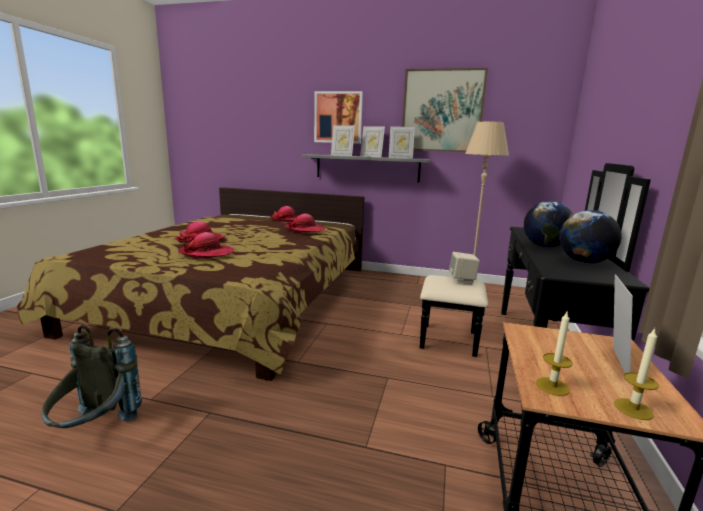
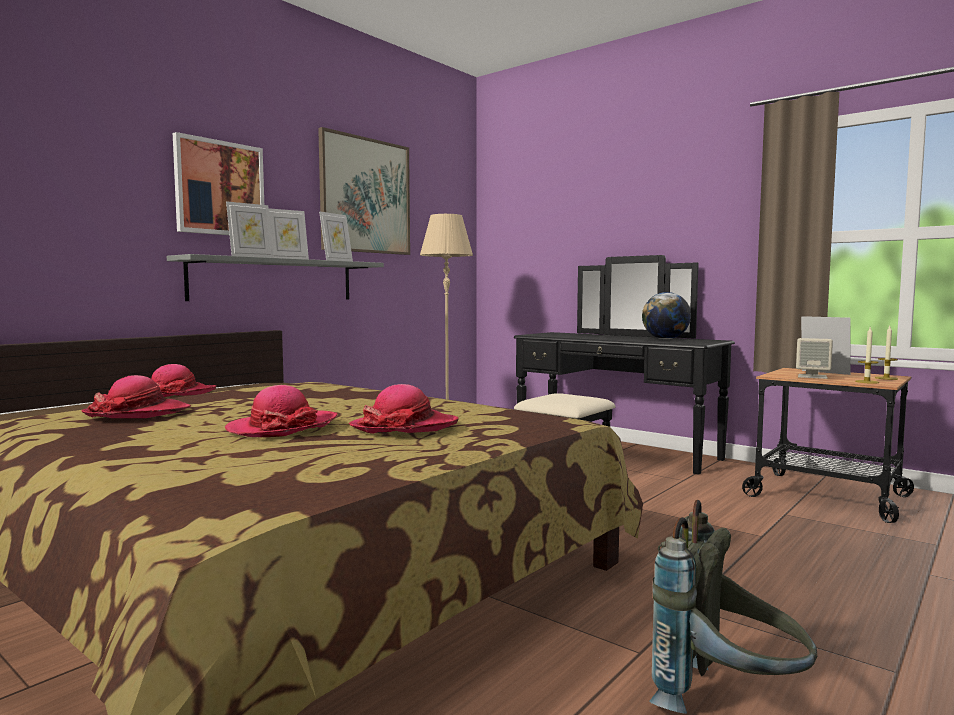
camera: 65 degrees left, 10 degrees down
hat [285,214,325,233] -> hat moved to [81,375,191,418]
beige speaker [449,252,480,284] -> beige speaker moved to [796,338,833,379]
globe [524,201,573,247] -> none

